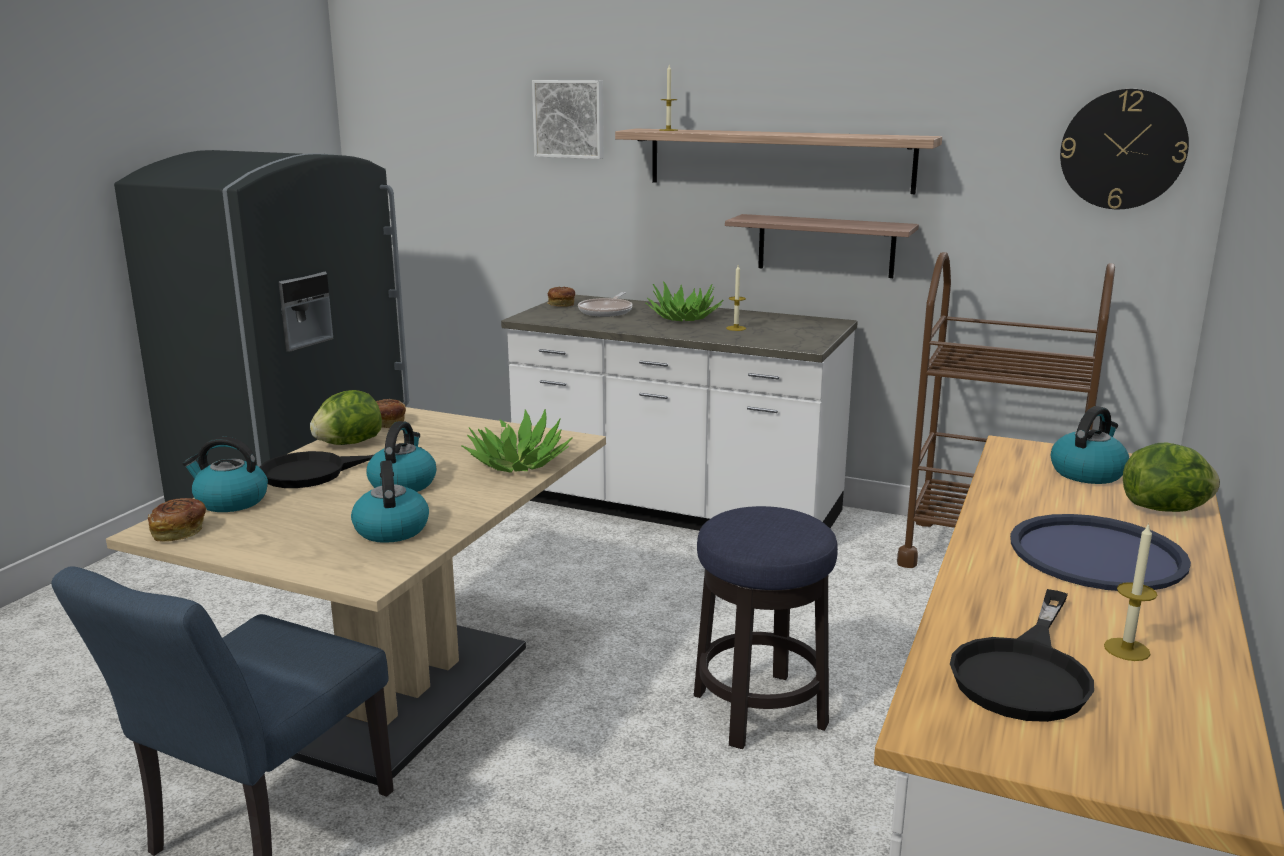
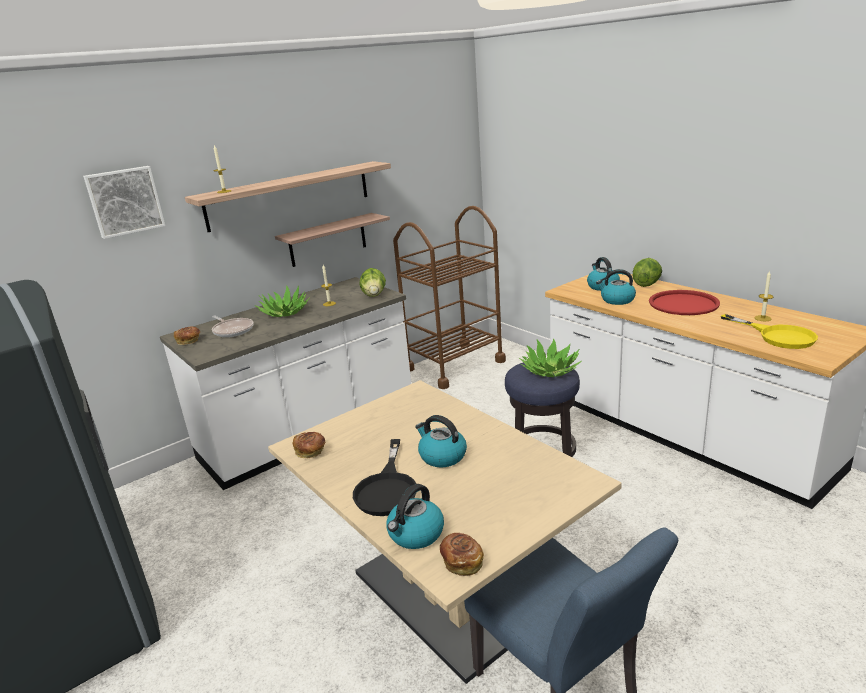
camera: 60 degrees left, 5 degrees up
lettuce [310,390,382,445] -> lettuce moved to [359,268,386,297]
kettle [351,460,429,543] -> kettle moved to [596,269,636,305]
potted plant [462,409,573,473] -> potted plant moved to [519,338,582,377]
black frying pan [950,589,1094,722] -> yellow frying pan [721,314,818,349]
blue tray [1010,514,1191,591] -> red tray [649,290,720,315]
wall clock [1060,89,1189,209] -> none

